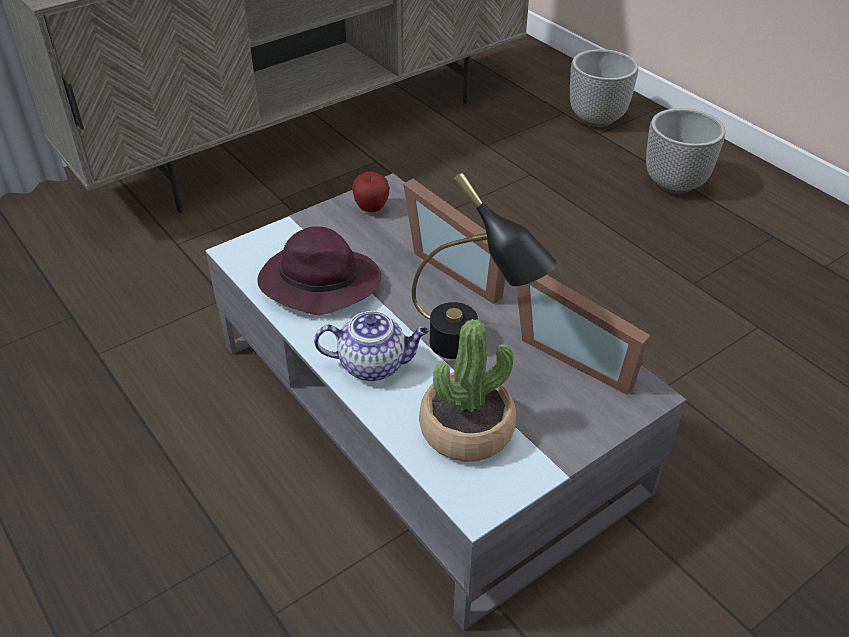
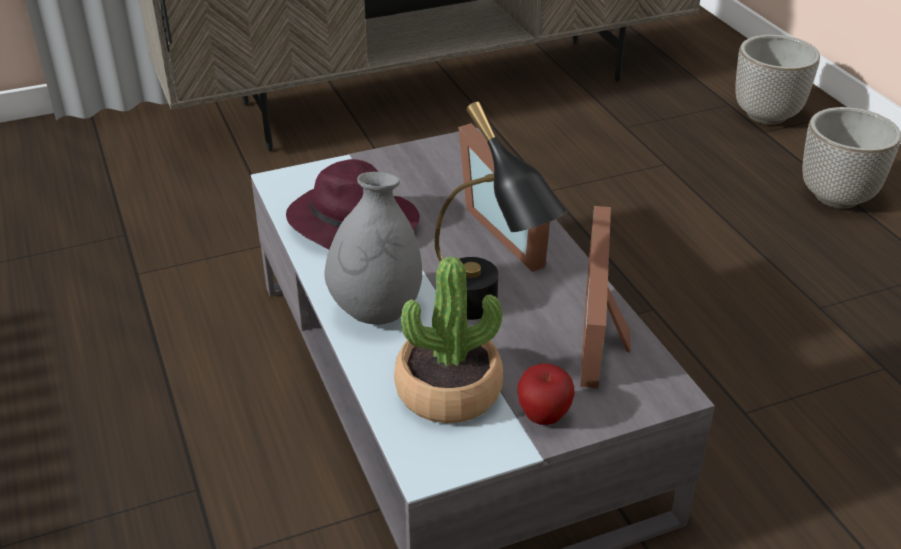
camera: 15 degrees right, 5 degrees down
teapot [314,311,429,381] -> grey vase [325,172,422,325]
apple [352,171,390,212] -> apple moved to [517,363,575,425]
picture frame [516,275,650,395] -> picture frame turned 45 degrees clockwise [580,206,631,388]

